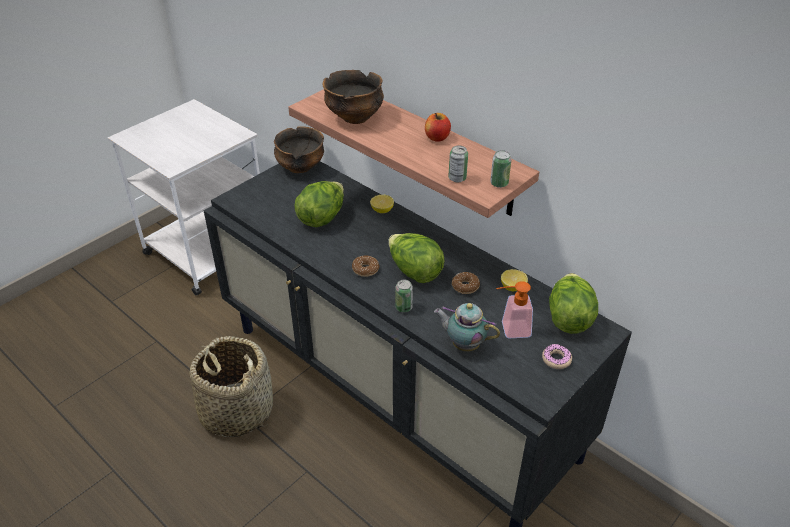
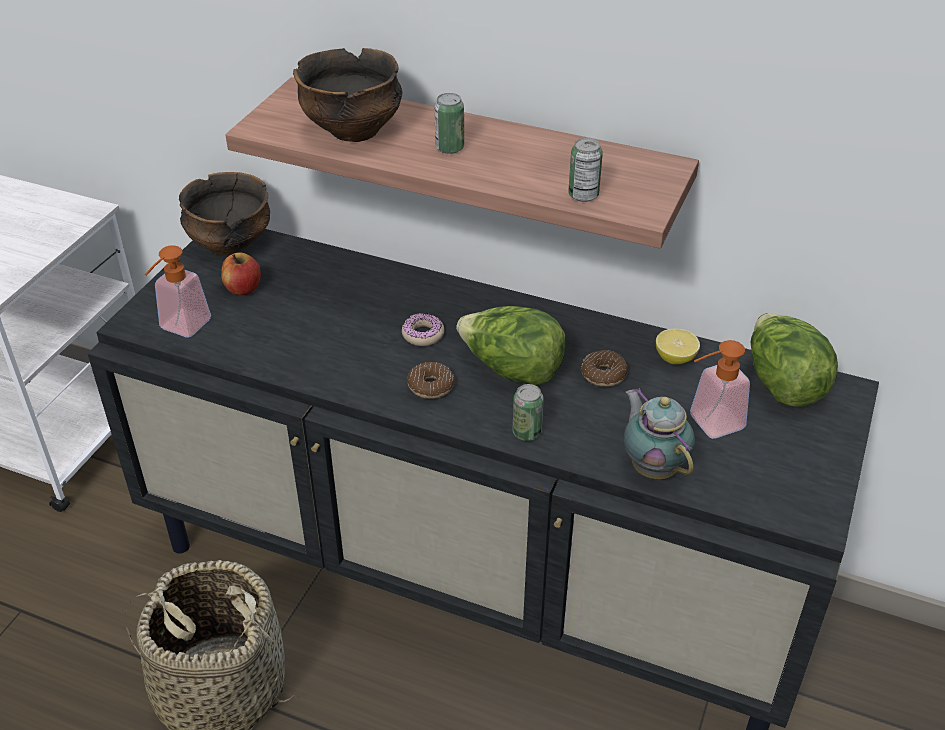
camera: 20 degrees left, 0 degrees up
lettuce [295,181,344,227] -> none
lemon [370,195,394,213] -> none
apple [425,113,451,142] -> apple moved to [221,253,261,295]
teapot [434,303,500,352] -> teapot turned 60 degrees clockwise [624,388,695,479]
can [490,150,511,188] -> can moved to [434,93,464,154]
donut [542,344,572,369] -> donut moved to [402,313,444,346]
none -> soap dispenser [145,245,211,338]

